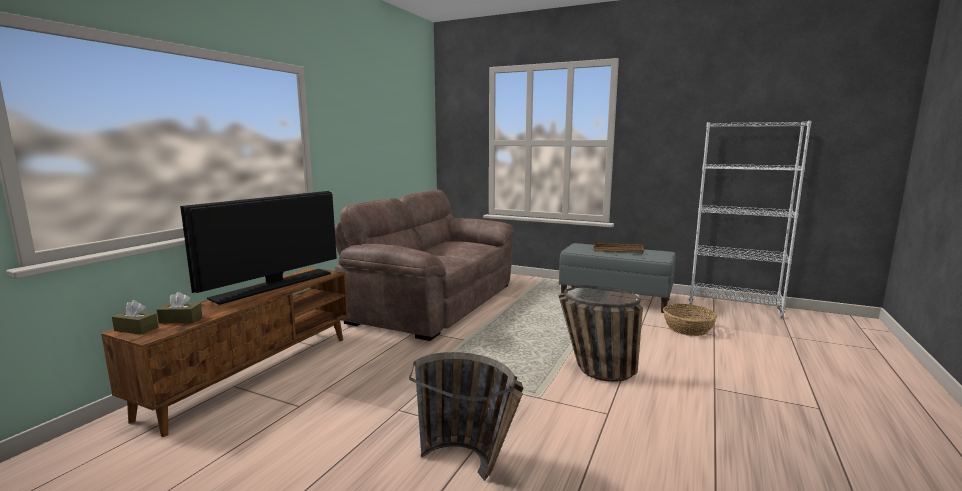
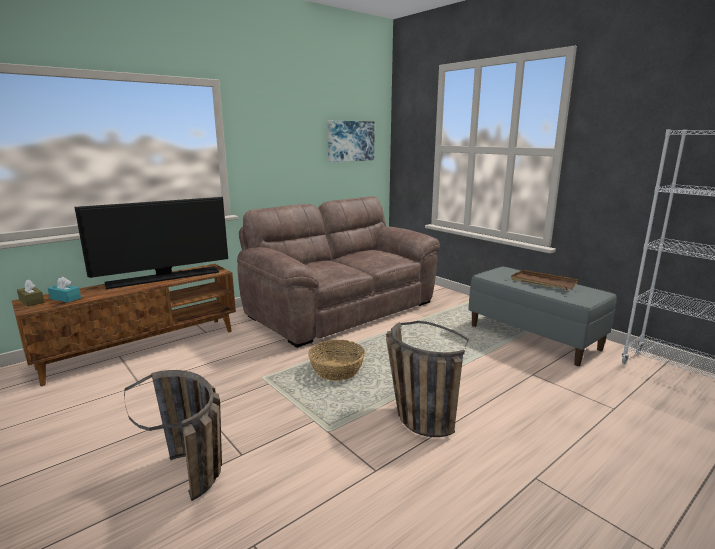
camera: 25 degrees right, 5 degrees up
brown tissue box [157,292,202,324] -> turquoise tissue box [48,277,81,303]
basket [663,304,717,336] -> basket moved to [308,340,365,381]
none -> picture [327,121,375,162]

